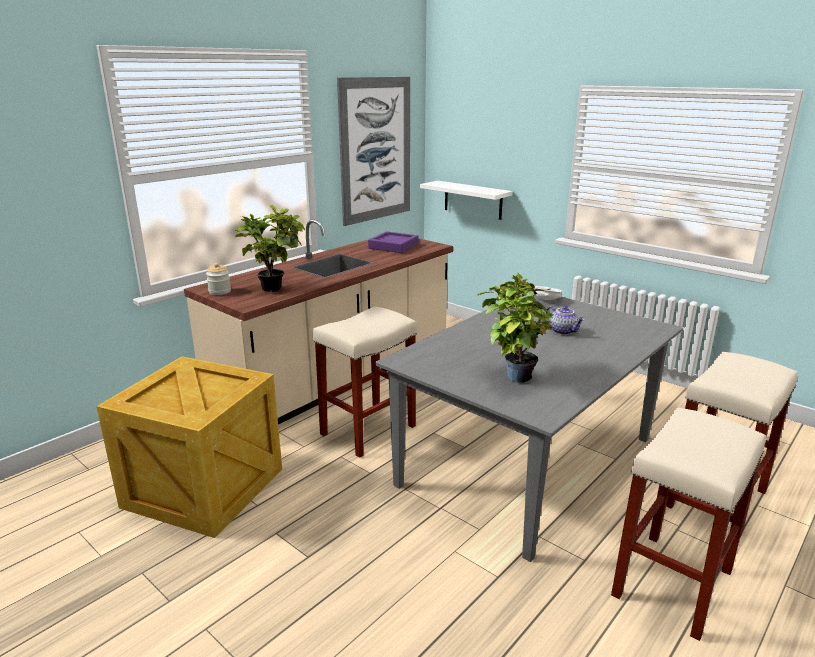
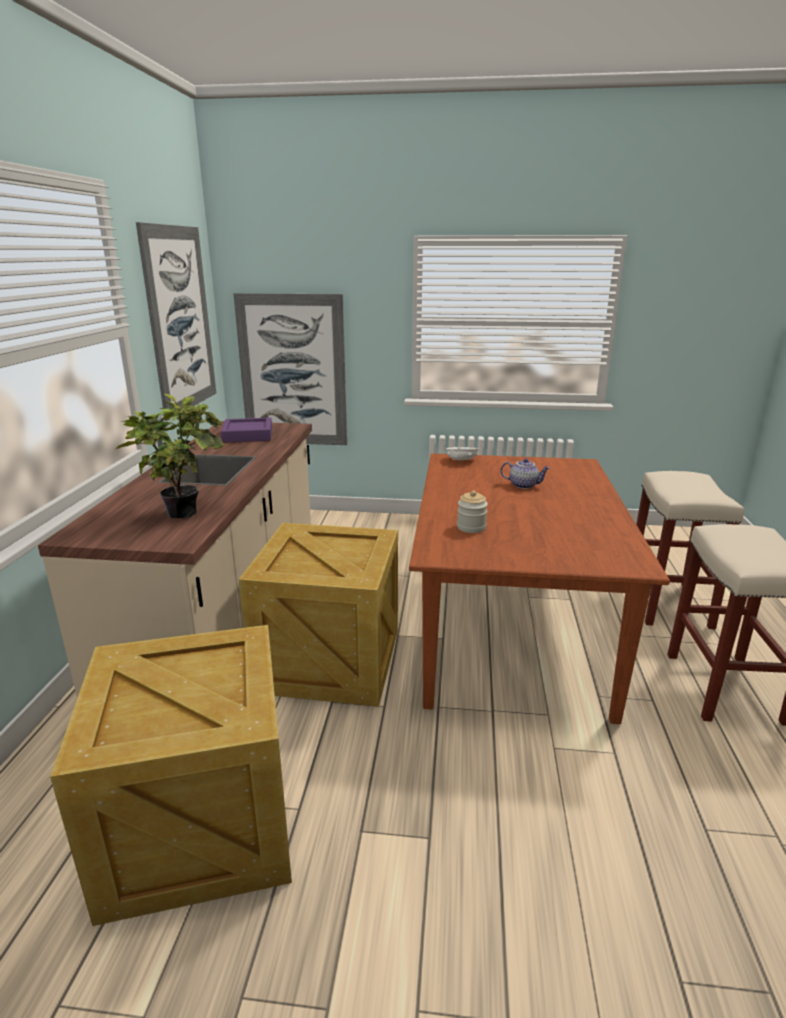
camera: 35 degrees left, 0 degrees up
jar [206,263,231,295] -> jar moved to [457,490,488,533]
beige stool [313,307,417,458] -> crate [238,523,398,707]
grey dining table [375,294,683,562] -> brown dining table [409,454,670,724]
white shelf [420,181,513,220] -> picture [233,293,347,445]
potted plant [476,273,553,383] -> none

